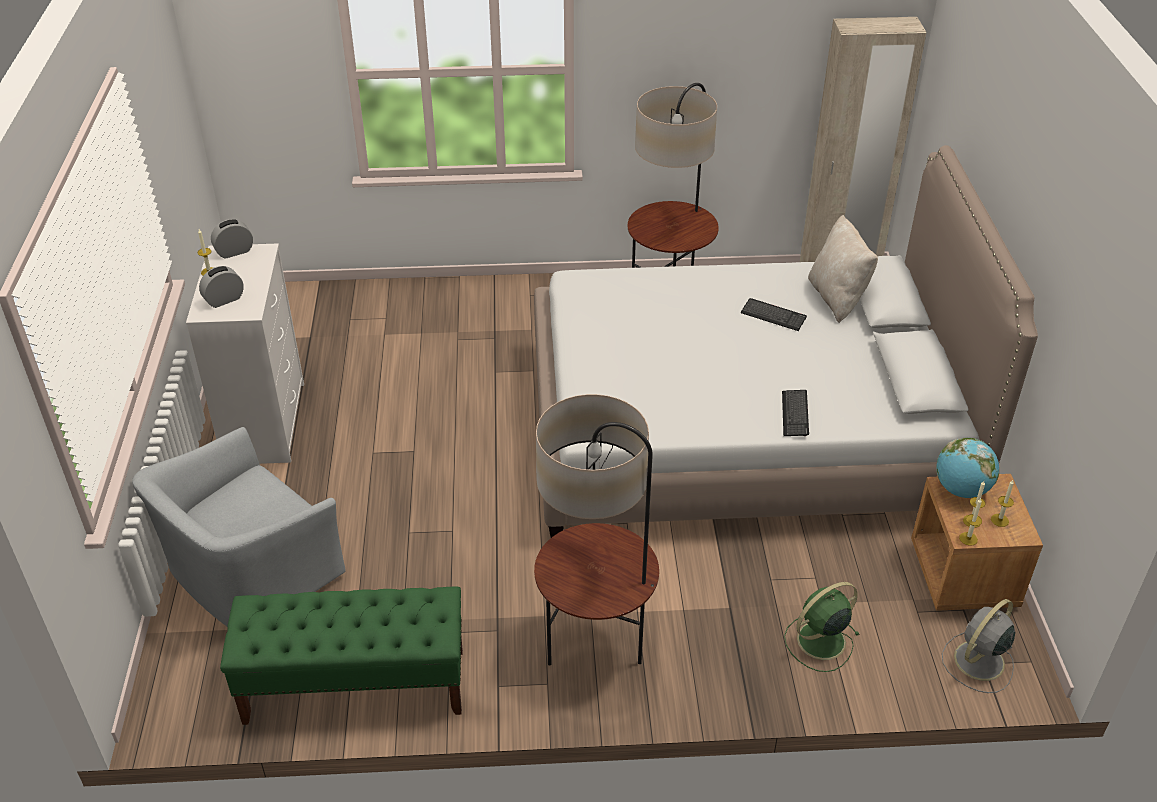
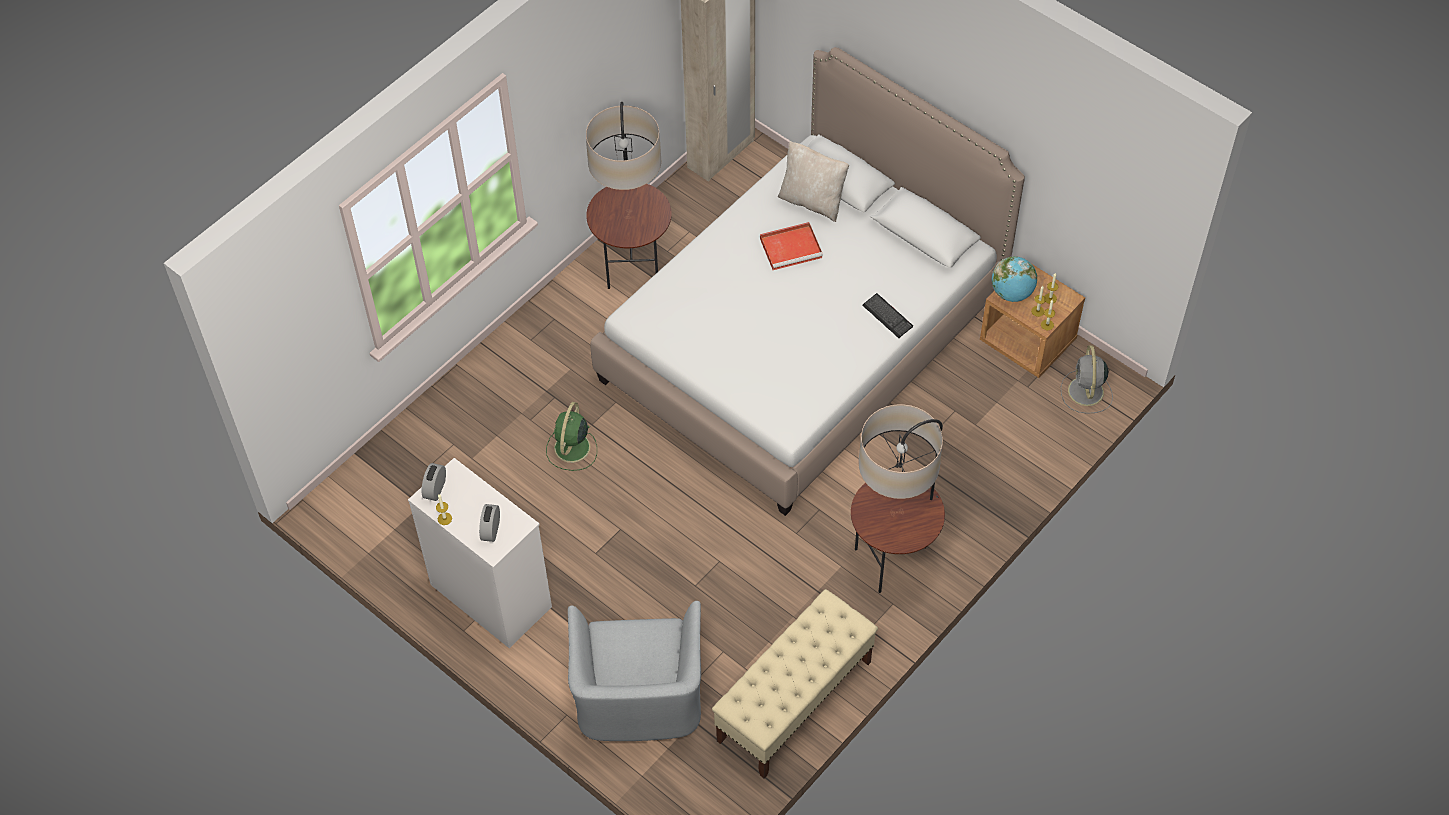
camera: 45 degrees left, 15 degrees up
green bench [220,587,463,725] -> beige bench [712,589,878,779]
keyboard [741,298,807,331] -> red tray [760,222,823,270]
green fan [784,582,860,672] -> green fan moved to [546,402,597,471]

